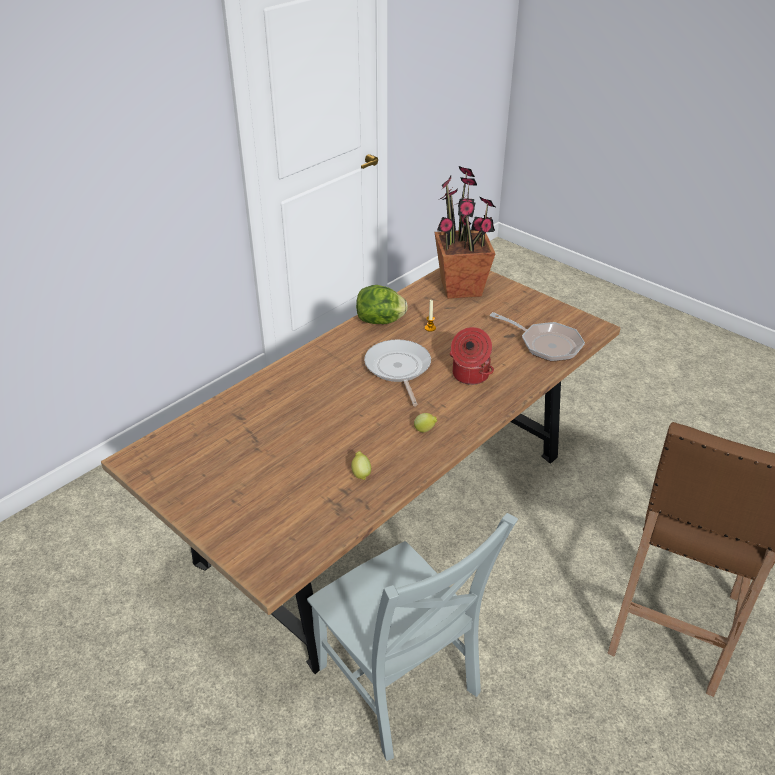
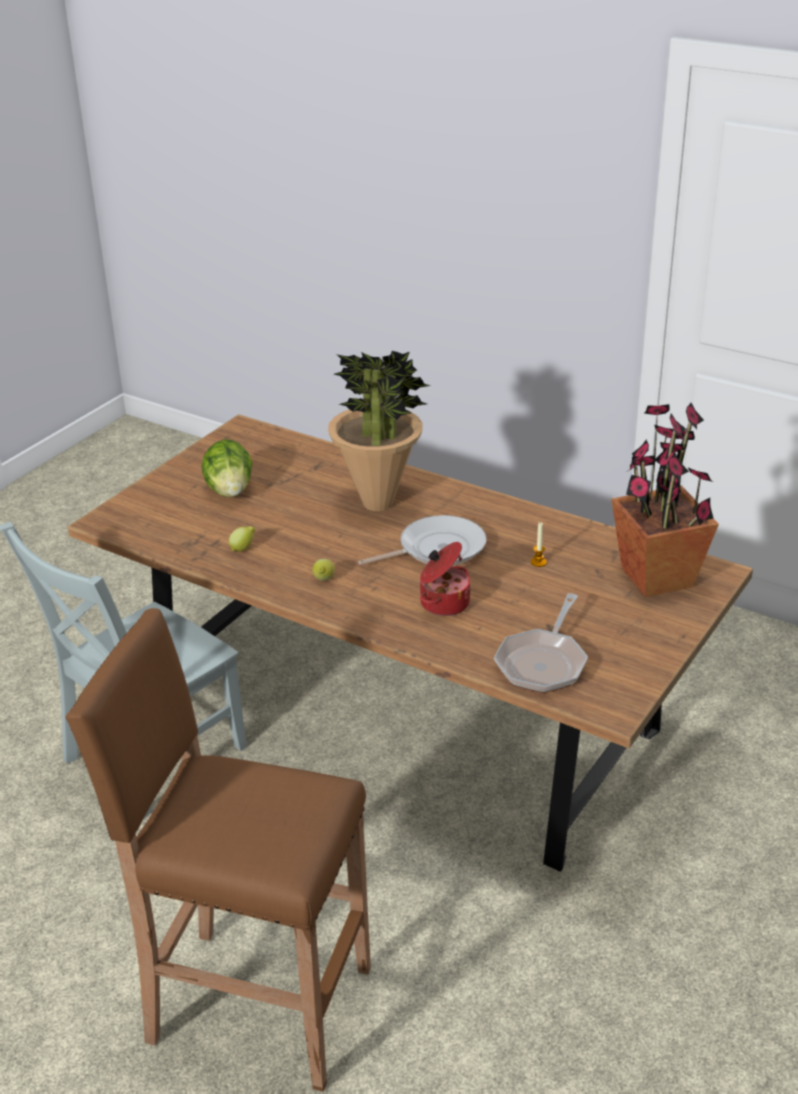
camera: 80 degrees right, 5 degrees down
lettuce [356,285,408,324] -> lettuce moved to [202,439,253,497]
none -> potted plant [328,351,430,511]

